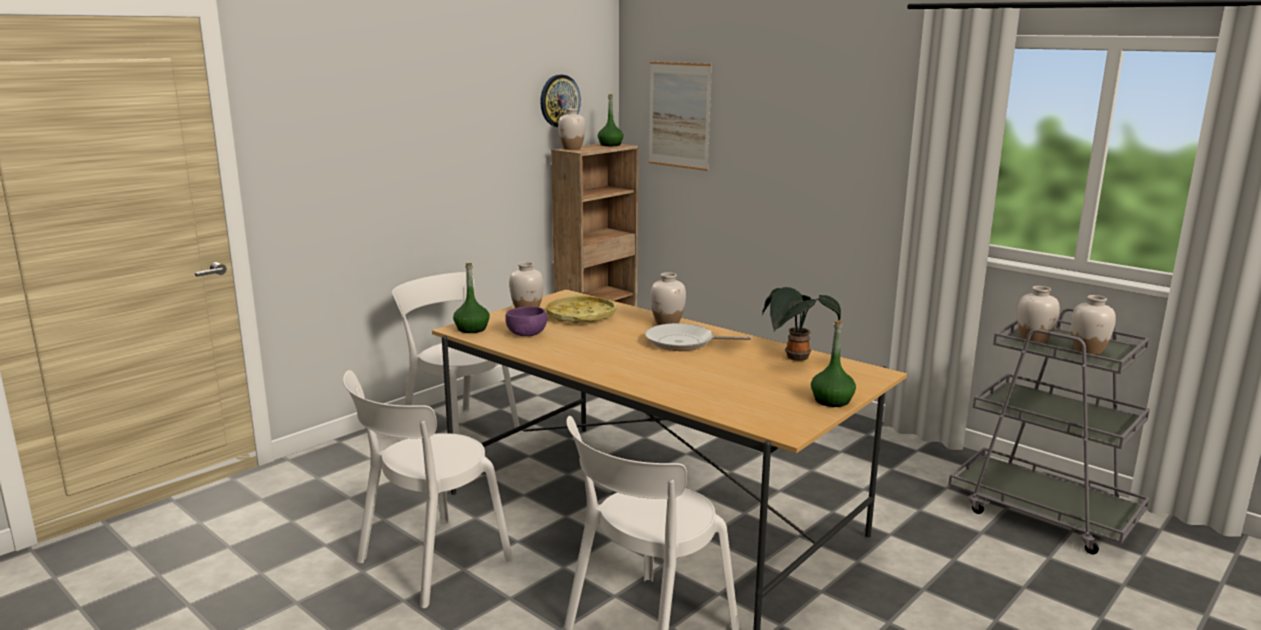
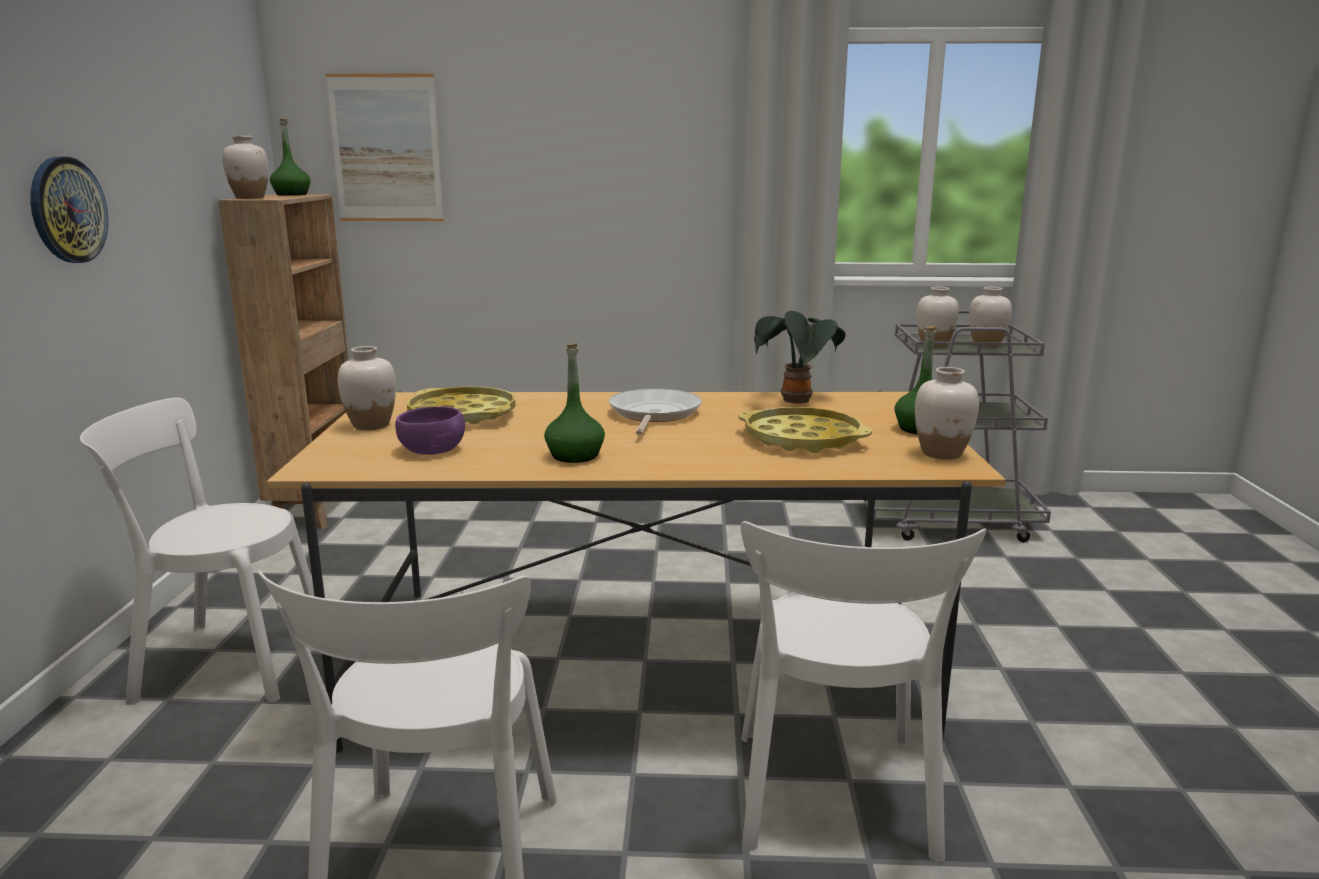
camera: 40 degrees left, 0 degrees up
green bottle [453,263,490,333] -> green bottle moved to [544,343,605,463]
wall clock [540,75,581,127] -> wall clock moved to [30,157,108,263]
frying pan [645,323,751,351] -> frying pan turned 135 degrees clockwise [609,388,702,435]
white vase [650,272,686,325] -> white vase moved to [915,367,979,460]
none -> yellow tray [739,407,872,453]

